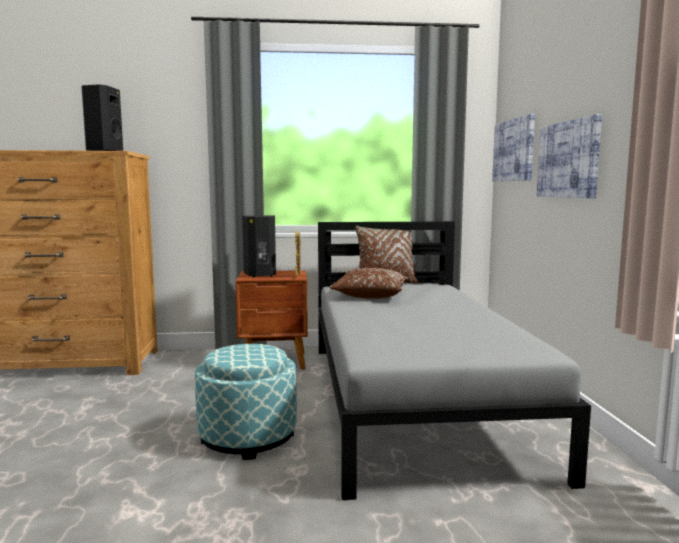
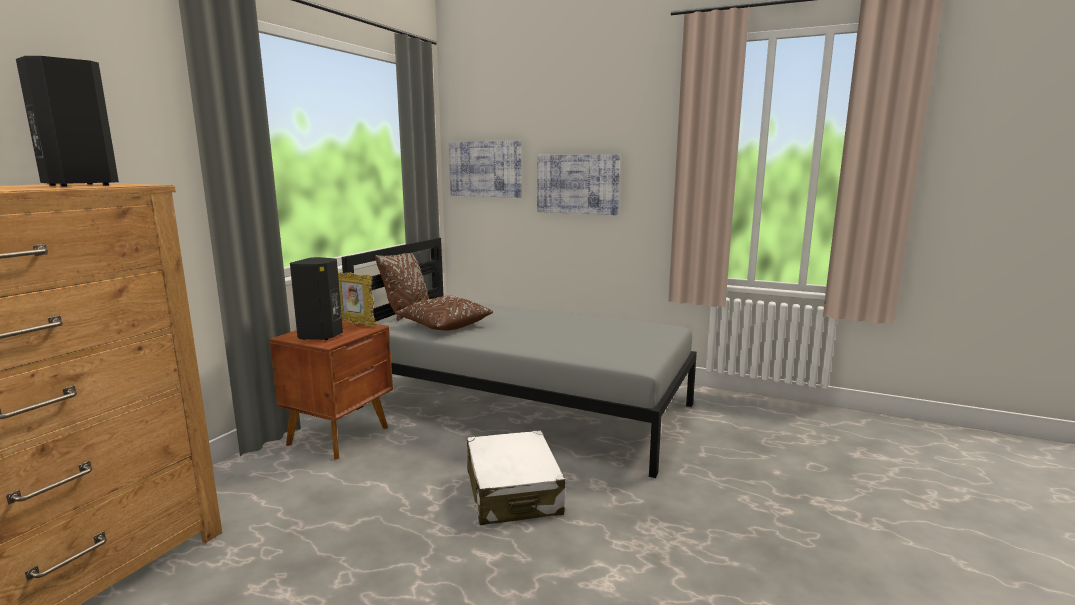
camera: 60 degrees left, 5 degrees up
ottoman [195,344,297,460] -> white suitcase [467,430,565,525]

